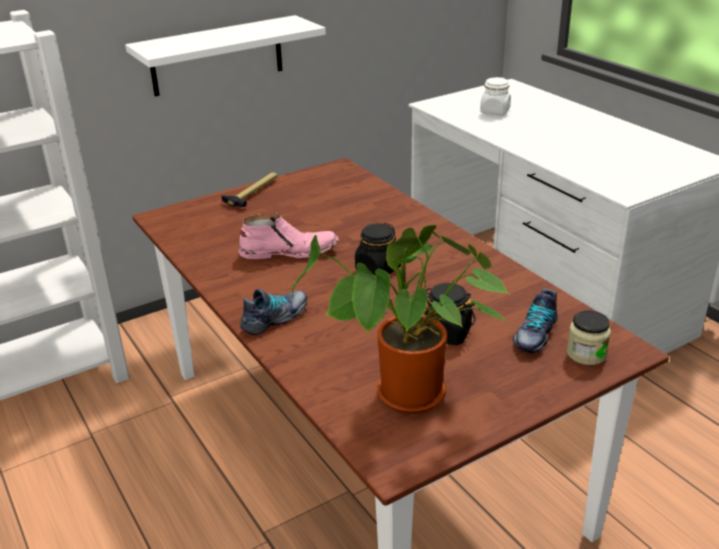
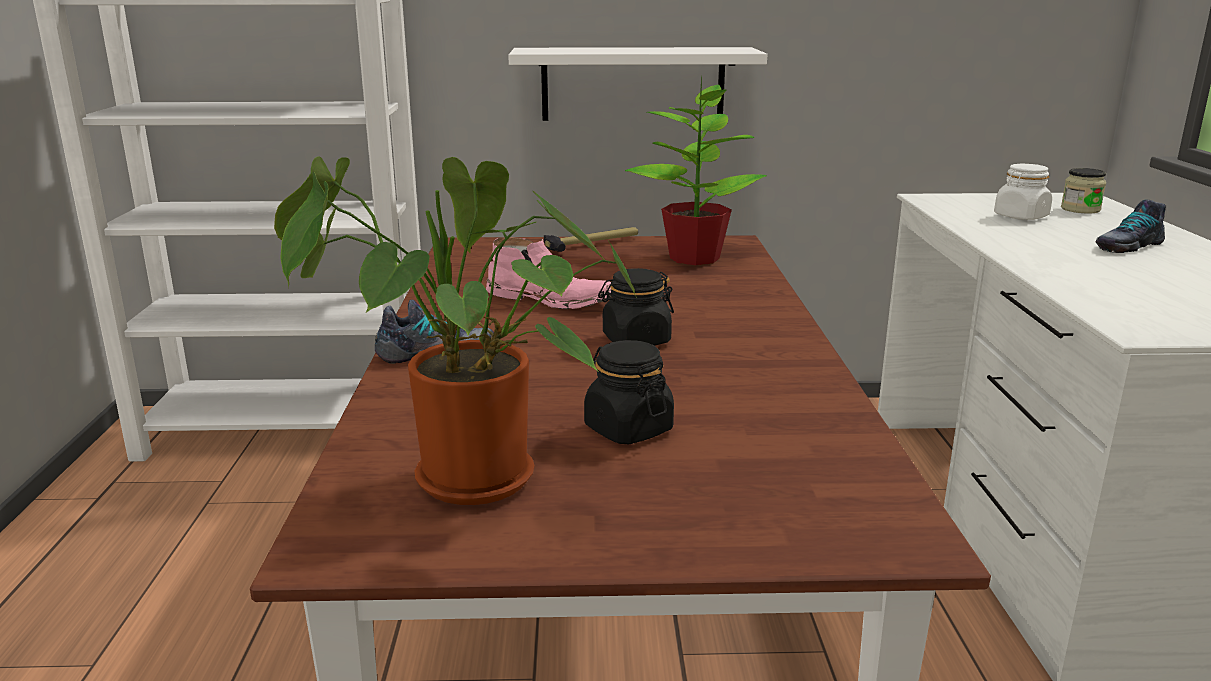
camera: 30 degrees right, 10 degrees down
shoe [513,289,558,354] -> shoe moved to [1096,199,1166,253]
jar [567,311,611,365] -> jar moved to [1061,168,1106,214]
none -> potted plant [625,76,767,265]

